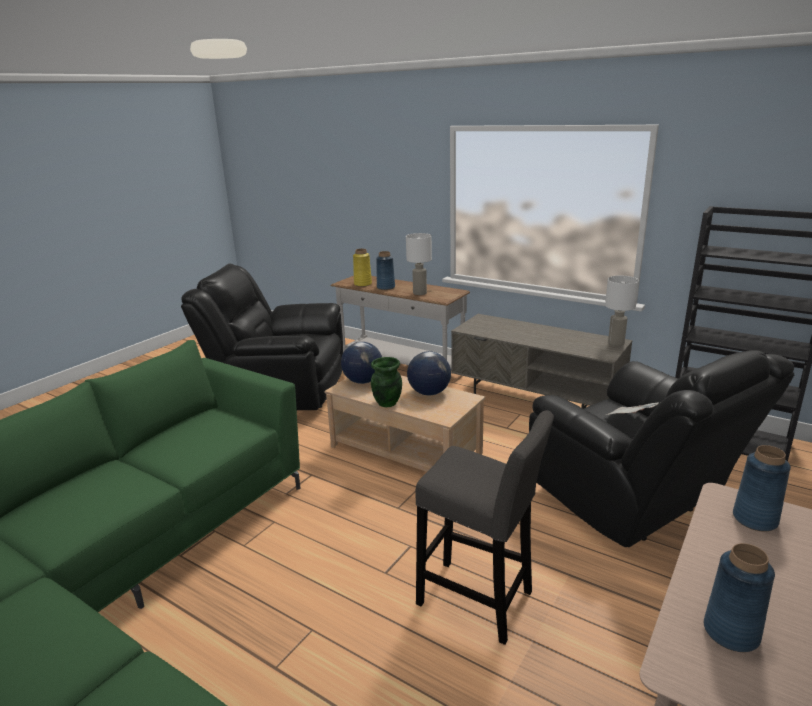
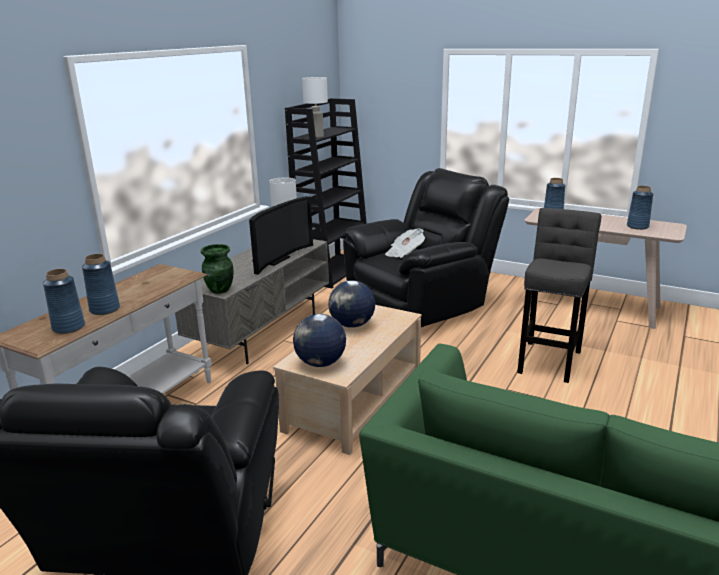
camera: 95 degrees left, 0 degrees up
yellow vase [353,249,372,287] -> blue vase [43,269,85,334]
green vase [371,357,402,407] -> green vase moved to [201,244,233,294]
white table lamp [406,233,432,295] -> white table lamp moved to [302,77,328,138]
none -> television [249,196,313,275]

